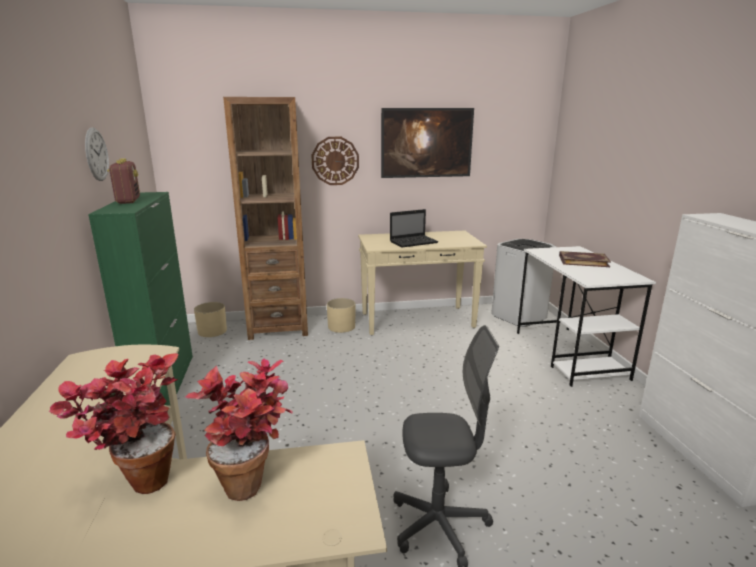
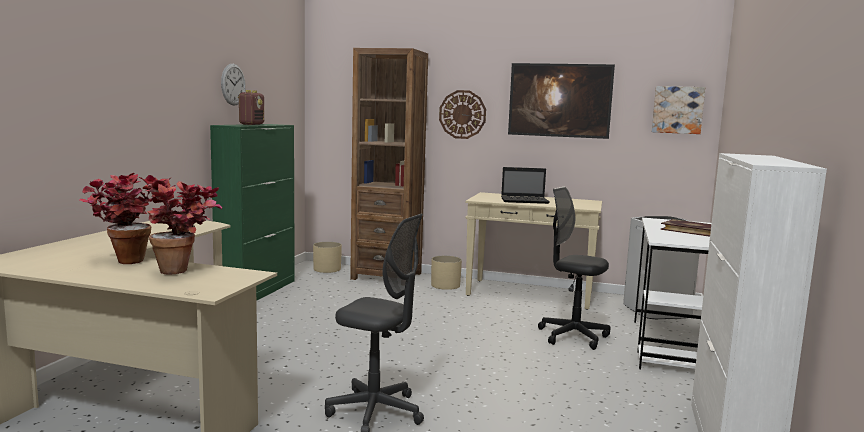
camera: 25 degrees right, 10 degrees down
none -> black office chair [538,187,611,350]
none -> picture [652,86,705,134]

